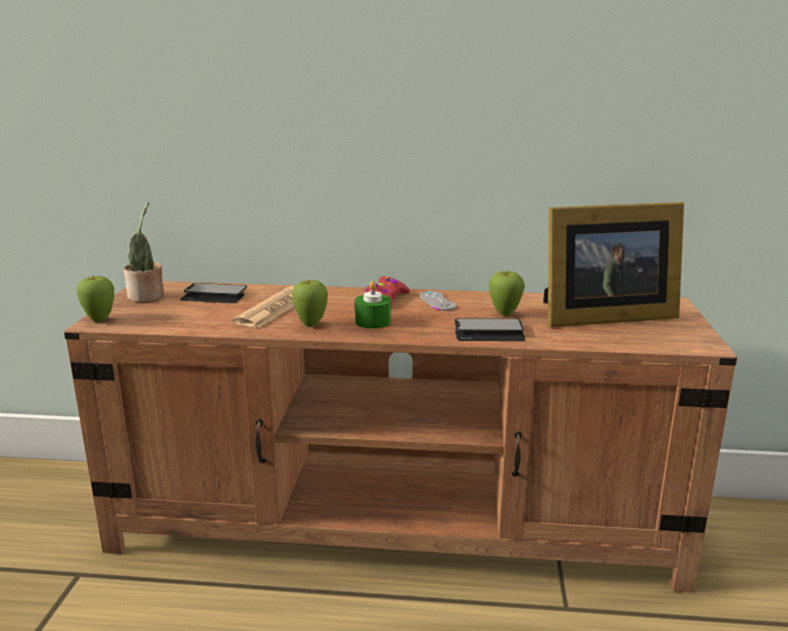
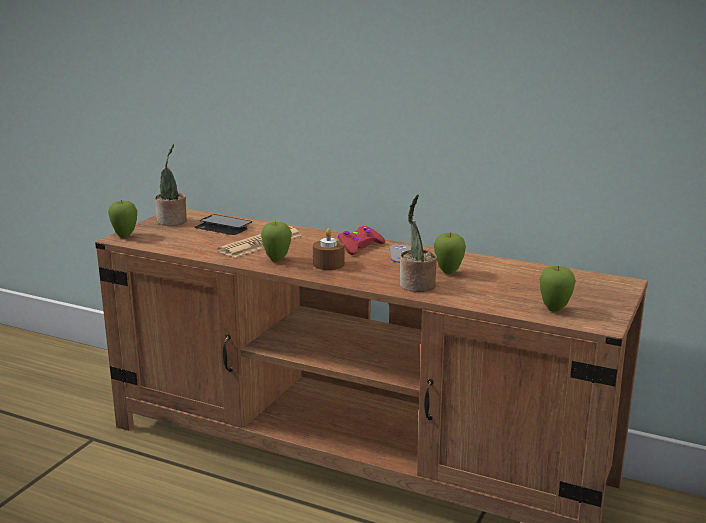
camera: 20 degrees right, 0 degrees up
green candle [355,281,391,329] -> brown candle [313,229,344,270]
phone [455,318,525,341] -> potted plant [400,194,437,292]
picture frame [543,202,684,327] -> none
none -> apple [540,266,576,311]

